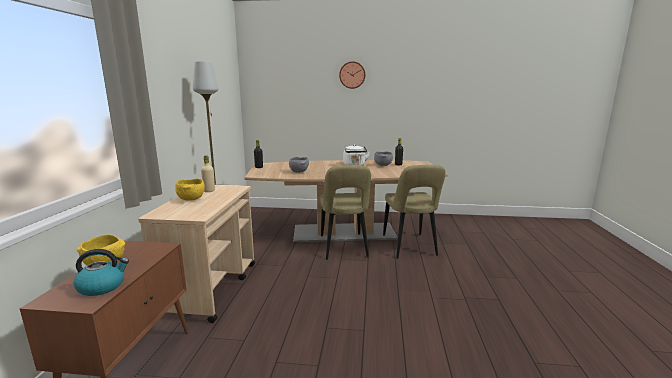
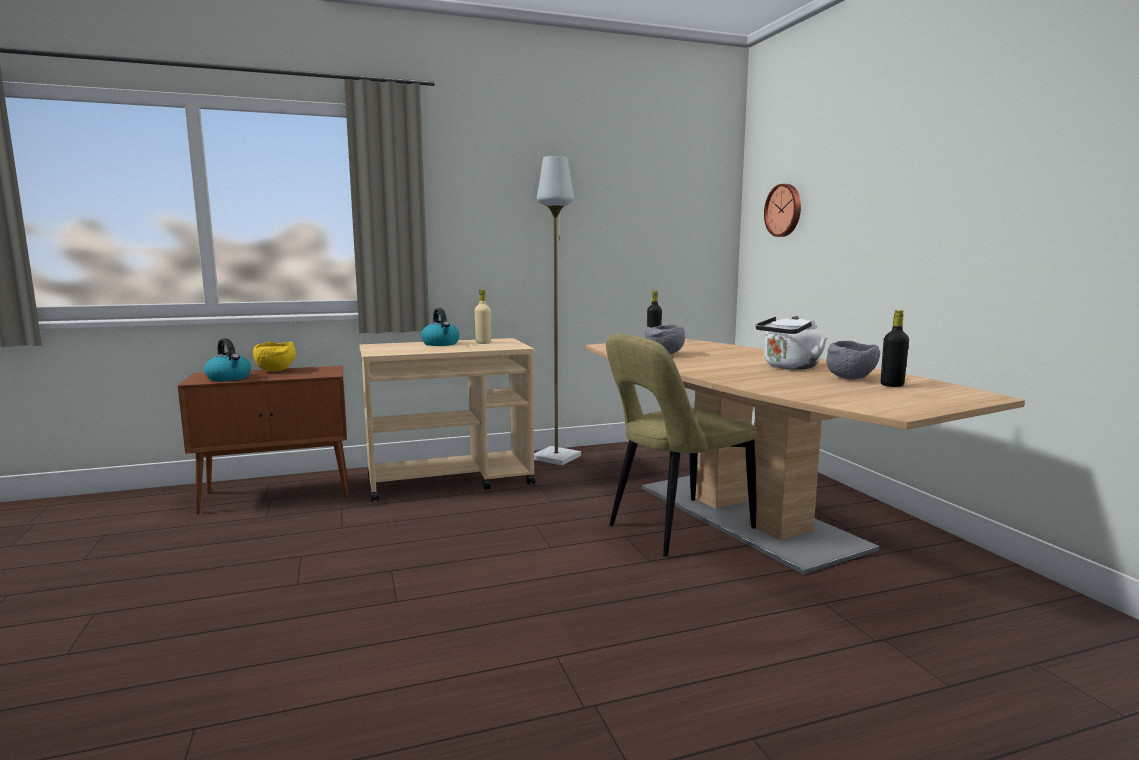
camera: 65 degrees right, 5 degrees down
yellow bowl [175,178,205,201] -> kettle [421,308,460,346]
wall clock [339,61,365,89] -> wall clock moved to [764,184,801,237]
beige chair [383,165,446,259] -> none

